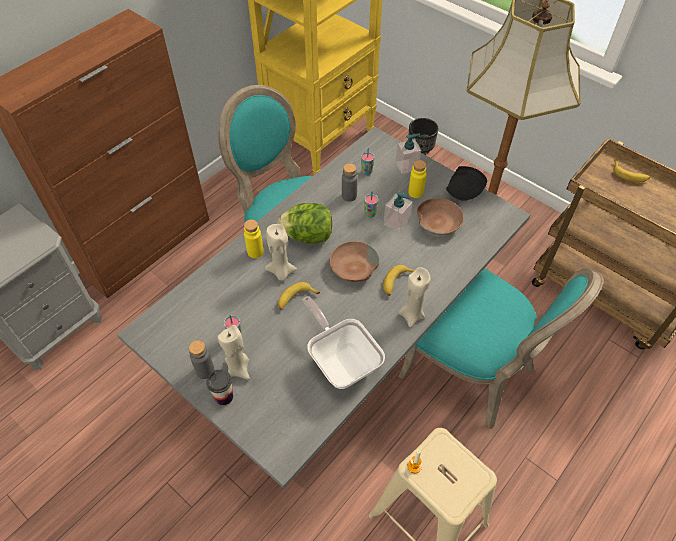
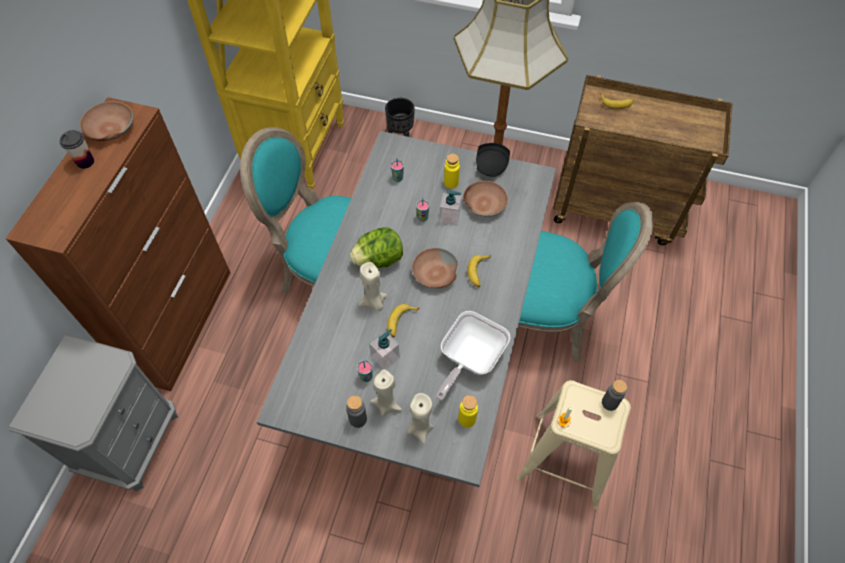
camera: 25 degrees left, 5 degrees up
cup [206,370,233,405] -> cup moved to [60,130,94,169]
yellow bottle [244,219,264,258] -> yellow bottle moved to [458,395,478,428]
frying pan [303,296,385,389] -> frying pan turned 90 degrees counterclockwise [436,311,511,400]
grey bottle [342,163,358,202] -> grey bottle moved to [602,380,627,411]
soap dispenser [396,134,421,174] -> soap dispenser moved to [369,329,400,370]
beige candle [399,267,431,327] -> beige candle moved to [407,393,434,444]
none -> brown bowl [80,101,133,141]

